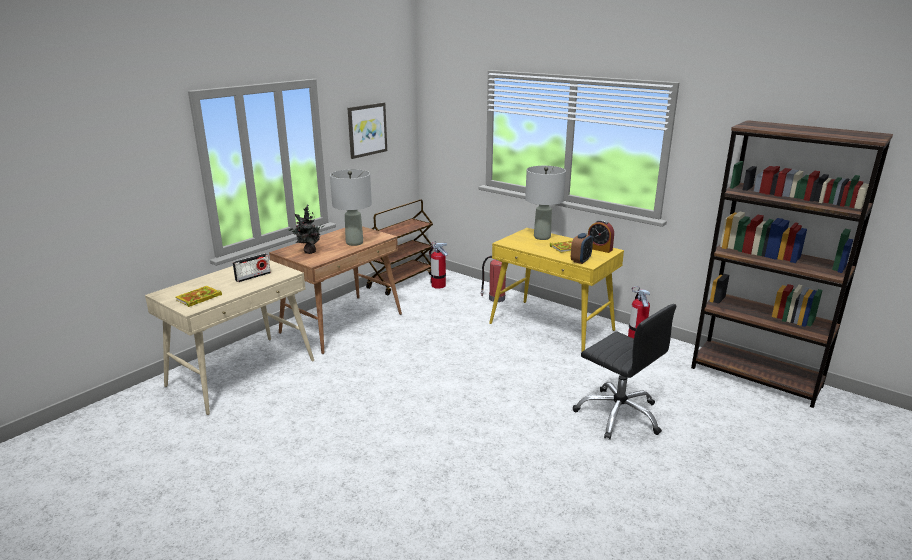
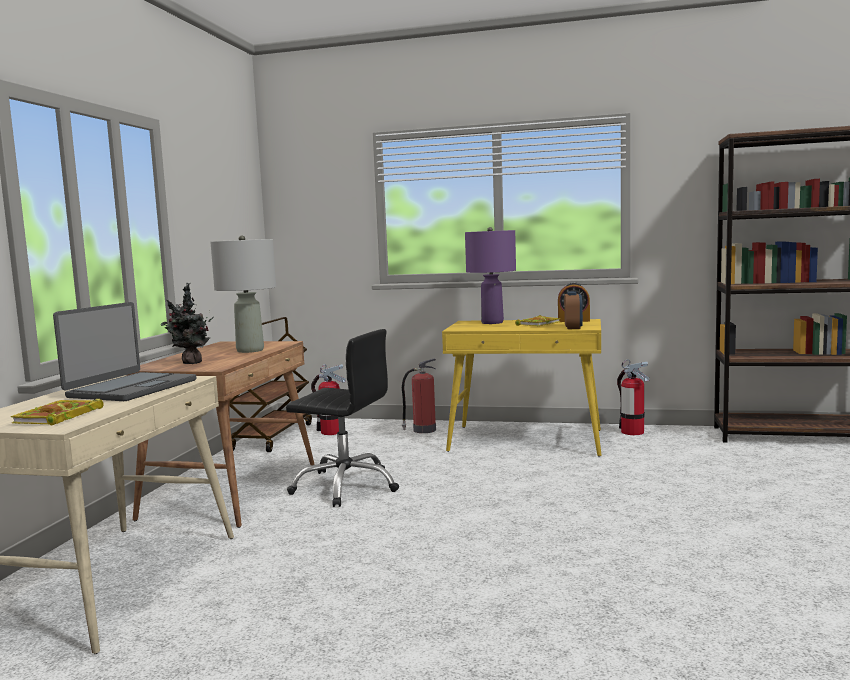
camera: 25 degrees left, 15 degrees down
radio [232,253,271,282] -> laptop [53,302,196,401]
picture [348,103,387,159] -> none
grey table lamp [525,166,566,240] -> purple table lamp [465,227,516,324]
black office chair [573,304,676,440] -> black office chair moved to [286,329,399,507]

